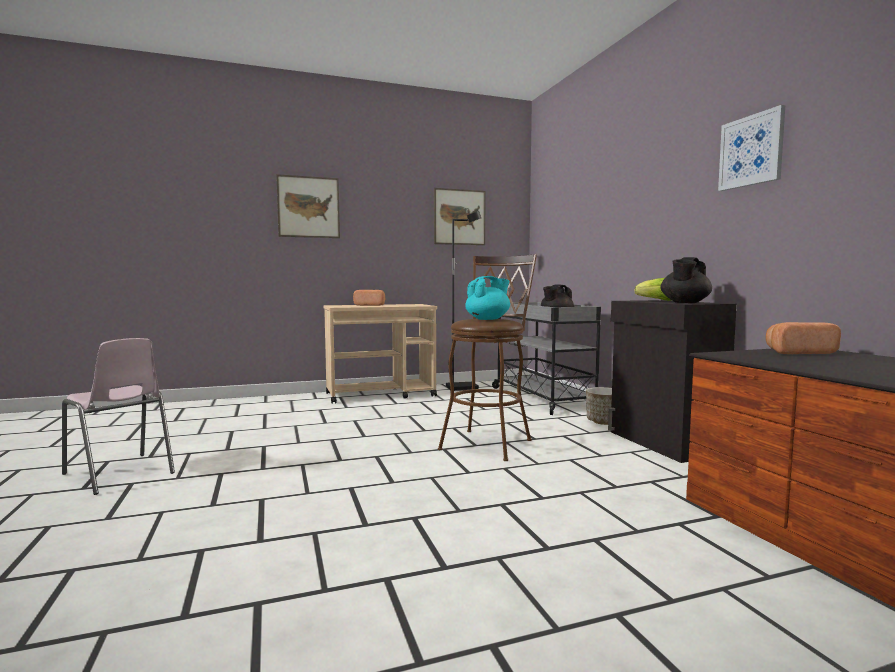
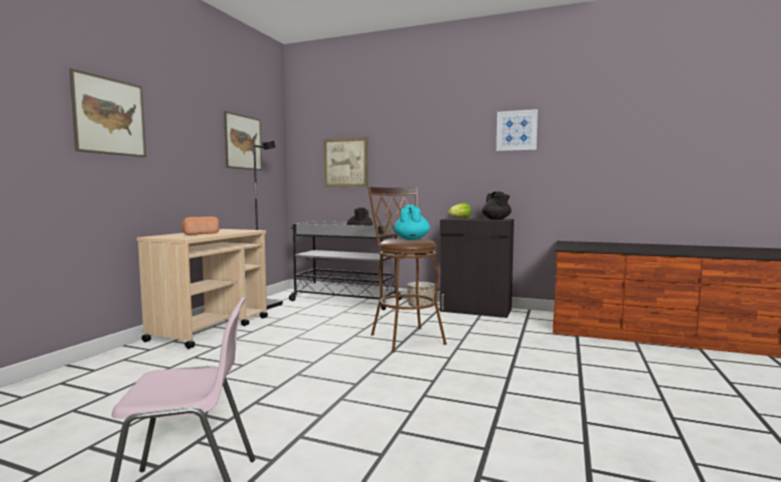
camera: 50 degrees left, 0 degrees up
bread [766,322,841,354] -> none
none -> picture [324,137,368,187]

